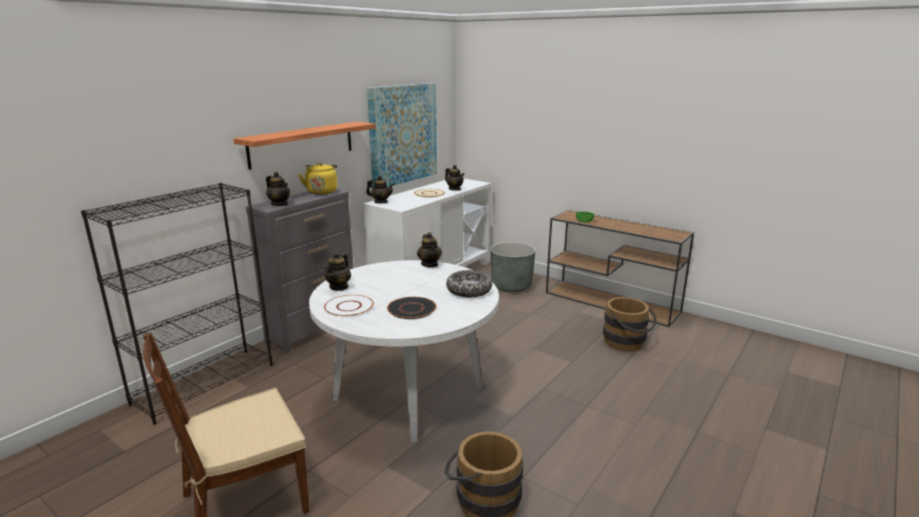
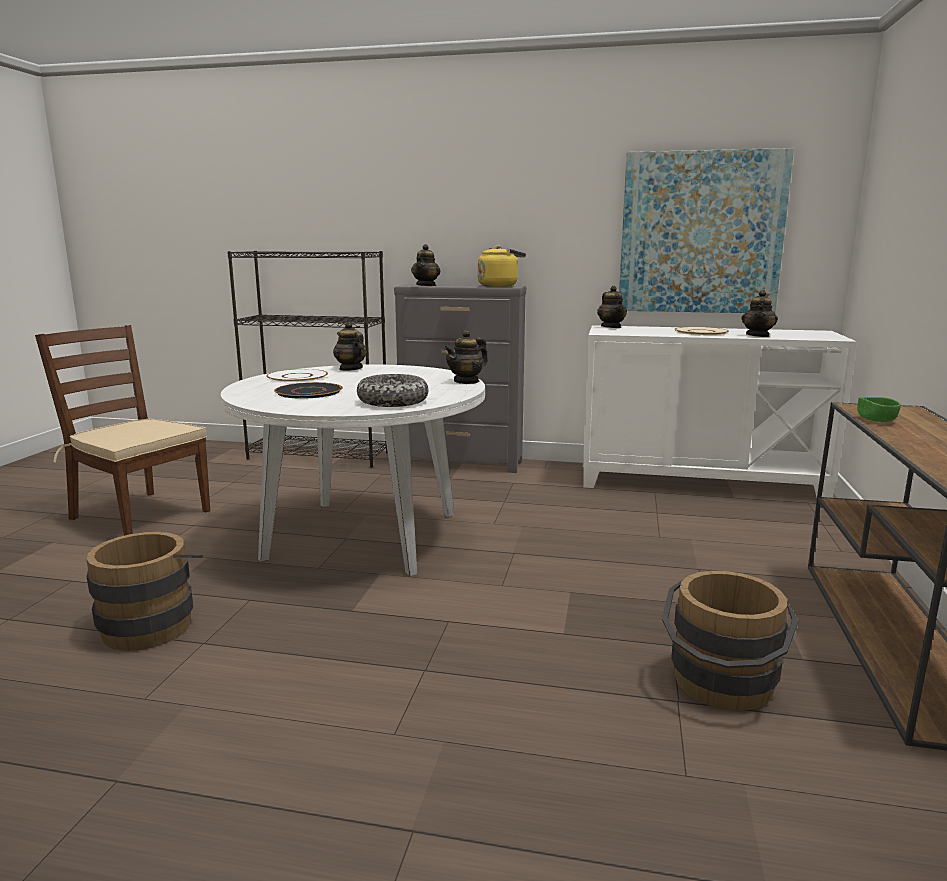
camera: 65 degrees right, 5 degrees down
shelf [233,122,376,170] -> none
teapot [324,252,351,291] -> teapot turned 60 degrees clockwise [333,322,367,371]
grey planter [491,242,536,292] -> none

